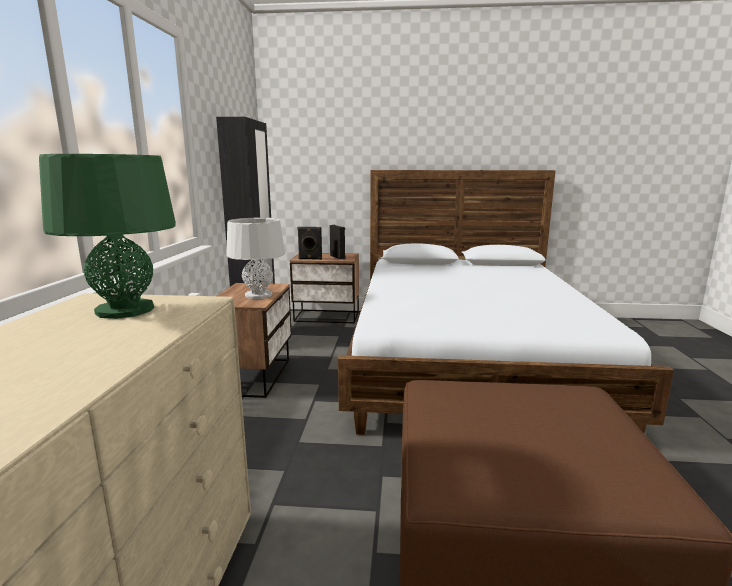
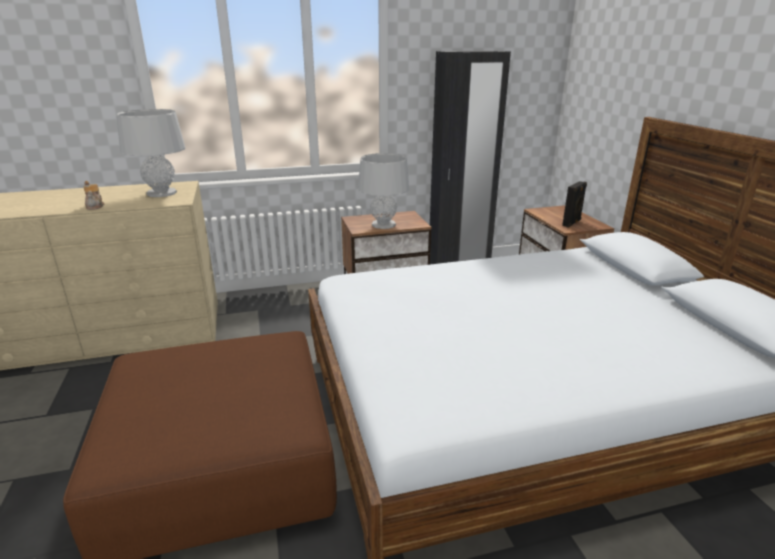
camera: 70 degrees right, 10 degrees up
green table lamp [39,154,176,319] -> grey table lamp [116,109,185,197]
black speaker [297,227,322,260] -> none
none -> teapot [84,181,104,210]

